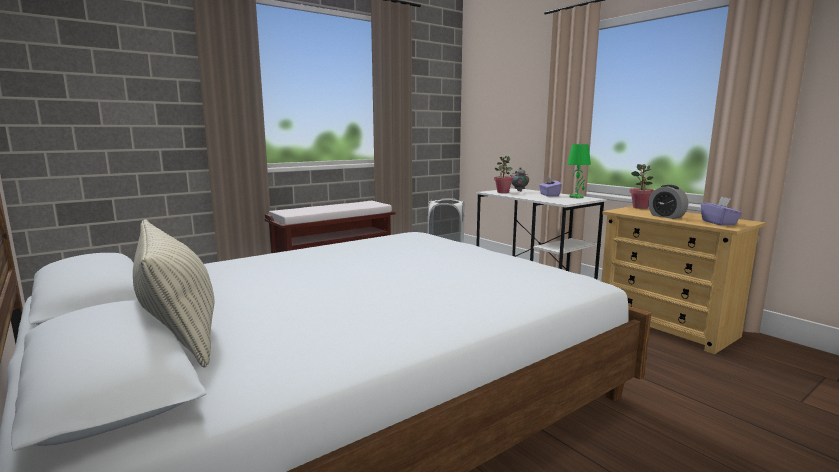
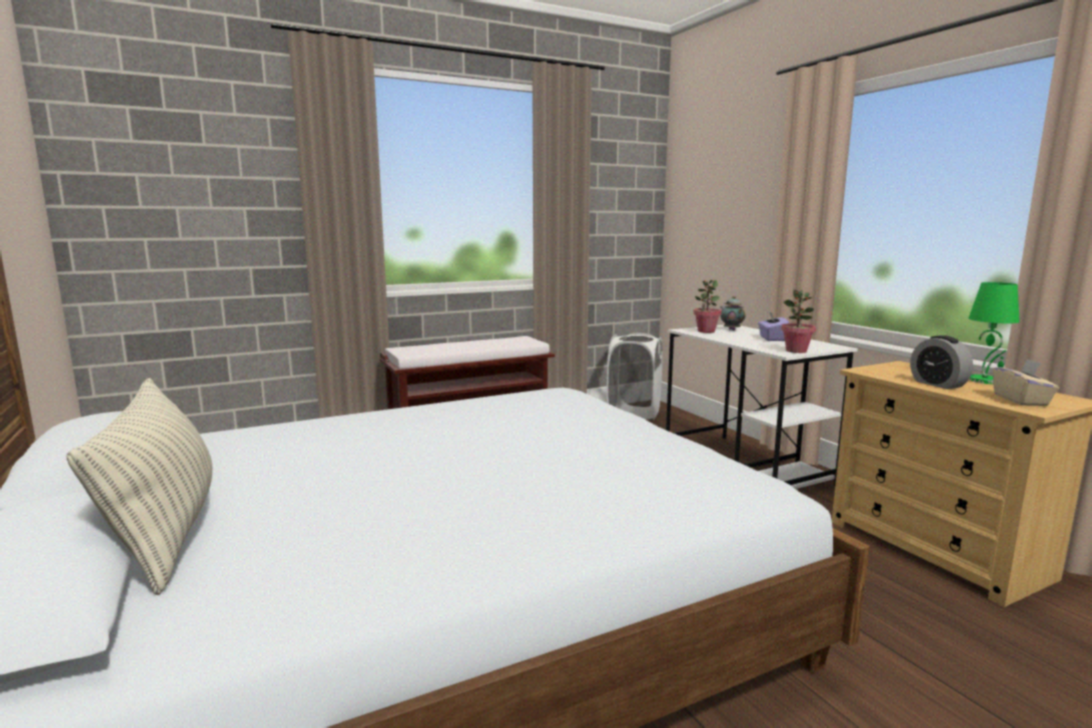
camera: 10 degrees right, 0 degrees up
green table lamp [567,144,591,198] -> green table lamp moved to [968,282,1020,384]
potted plant [630,164,654,209] -> potted plant moved to [781,290,816,353]
purple tissue box [701,197,742,225] -> beige tissue box [993,359,1059,406]

